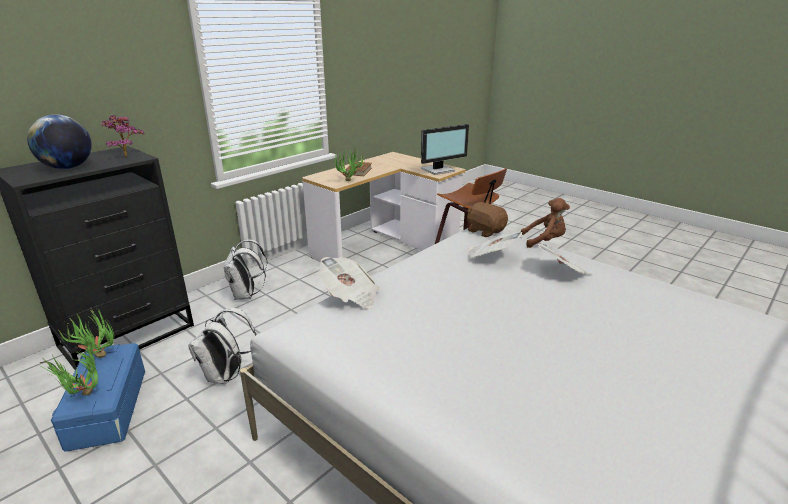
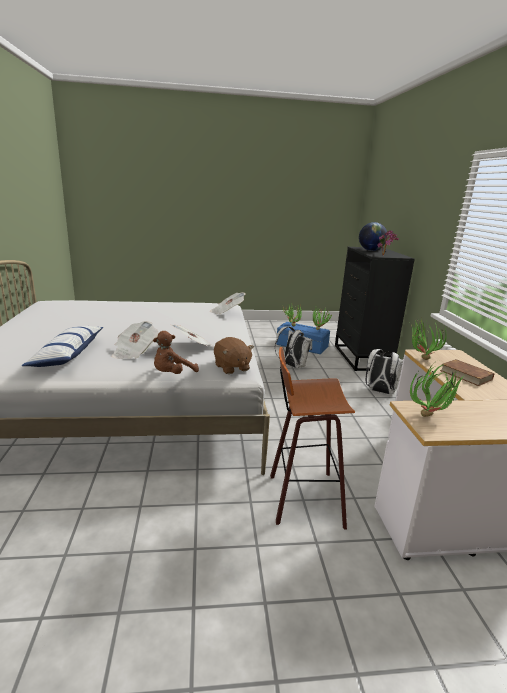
camera: 130 degrees right, 5 degrees down
monitor [421,124,469,175] -> potted plant [410,360,464,417]
brown plush toy [467,202,508,237] -> brown plush toy turned 60 degrees clockwise [214,337,254,374]
none -> pillow [22,326,103,367]

